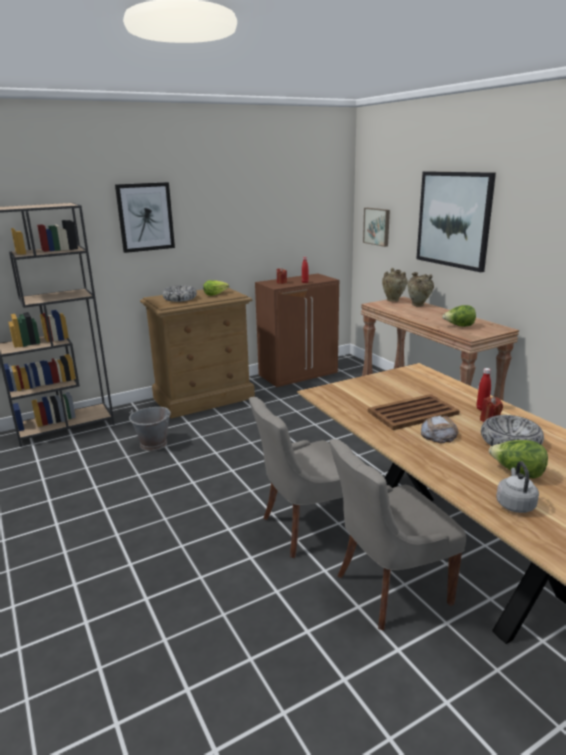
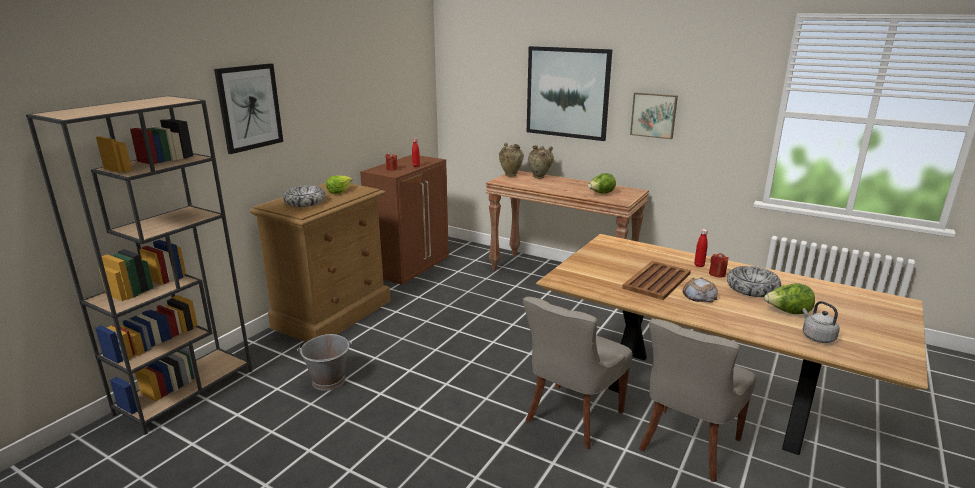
camera: 30 degrees left, 0 degrees up
picture [363,208,390,247] -> picture moved to [630,92,678,139]

